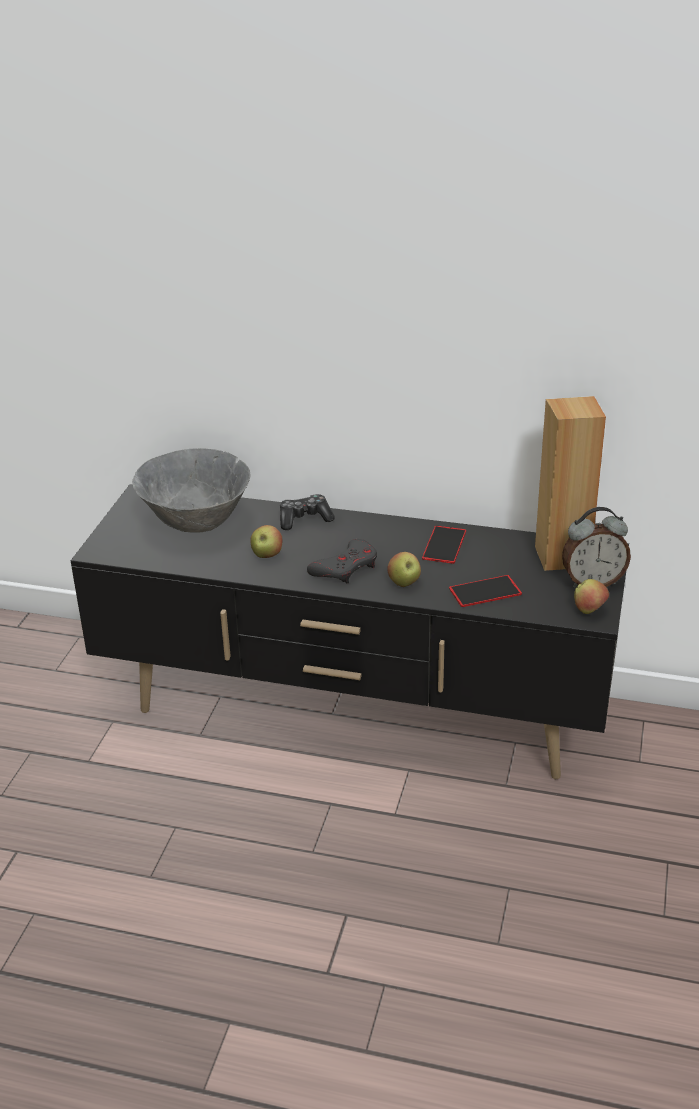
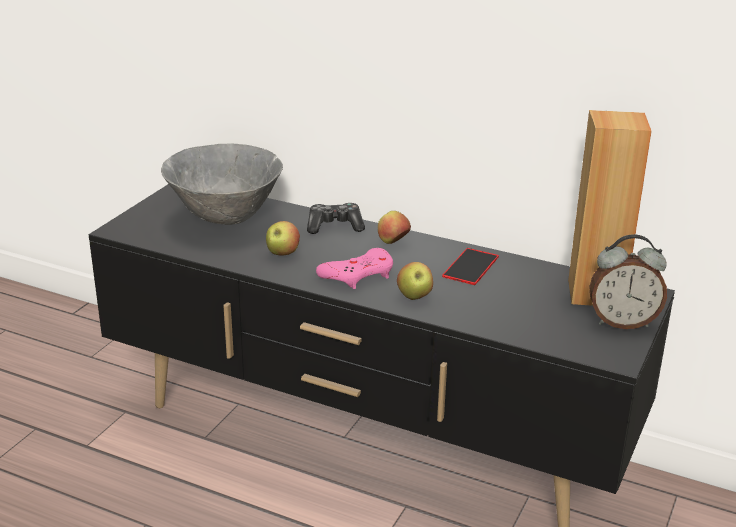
camera: 10 degrees right, 5 degrees down
grey game controller [307,539,377,584] -> pink game controller [316,248,393,289]
phone [449,575,522,607] -> none
apple [574,579,609,614] -> apple moved to [378,211,411,244]

